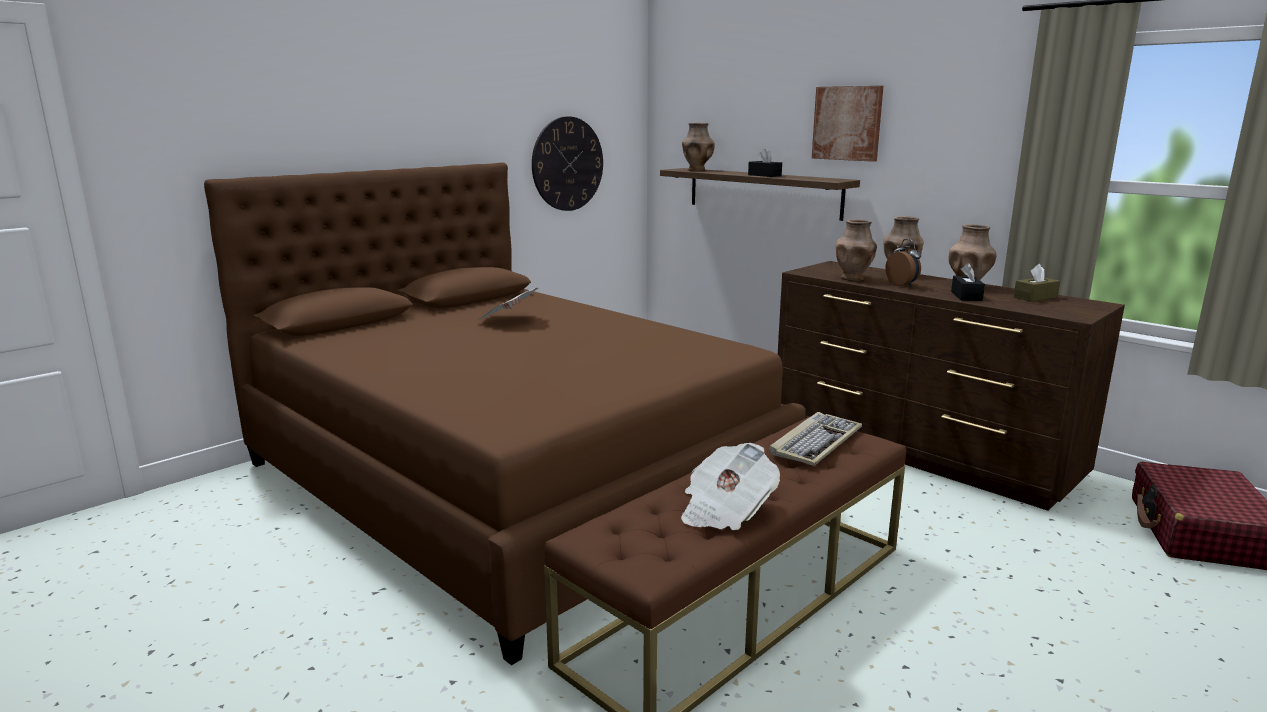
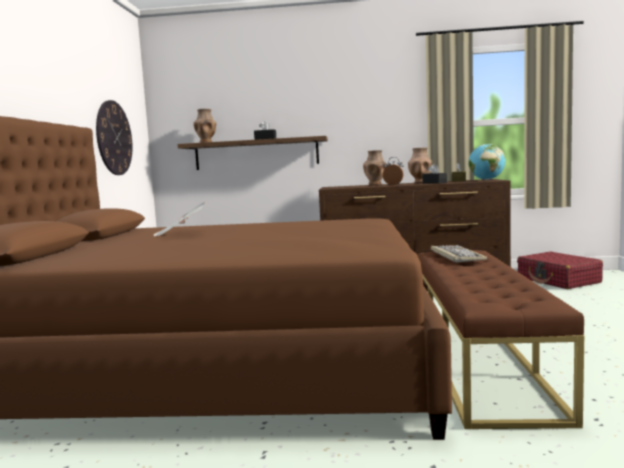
camera: 40 degrees left, 10 degrees down
newspaper [681,443,780,530] -> none
picture [812,86,884,162] -> none
brown vase [836,219,877,281] -> none
none -> globe [468,144,505,180]

